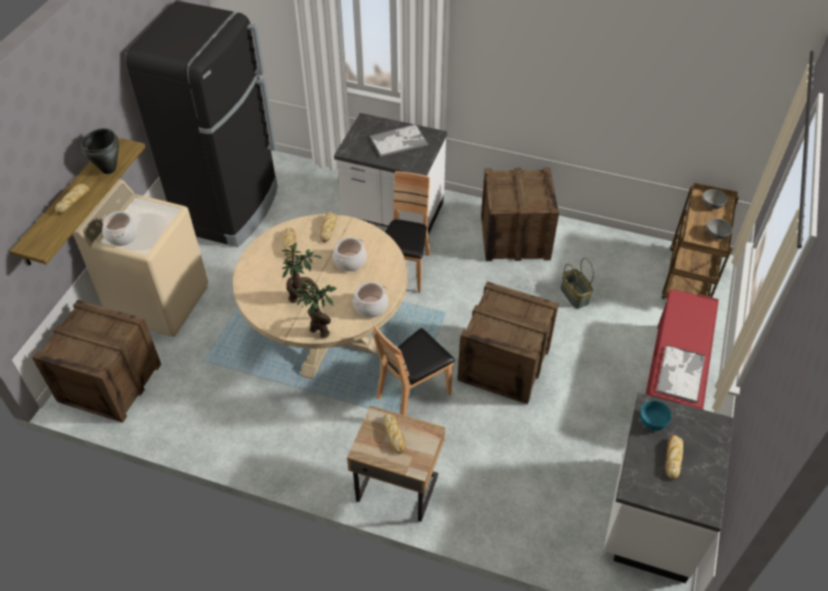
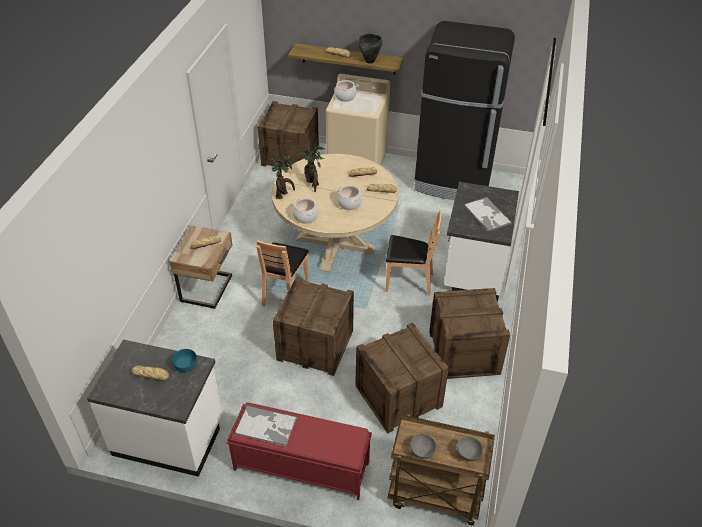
camera: 85 degrees right, 5 degrees down
brown chair [372,325,455,416] -> brown chair turned 120 degrees counterclockwise [256,240,309,307]
basket [561,258,594,308] -> crate [355,323,449,433]

